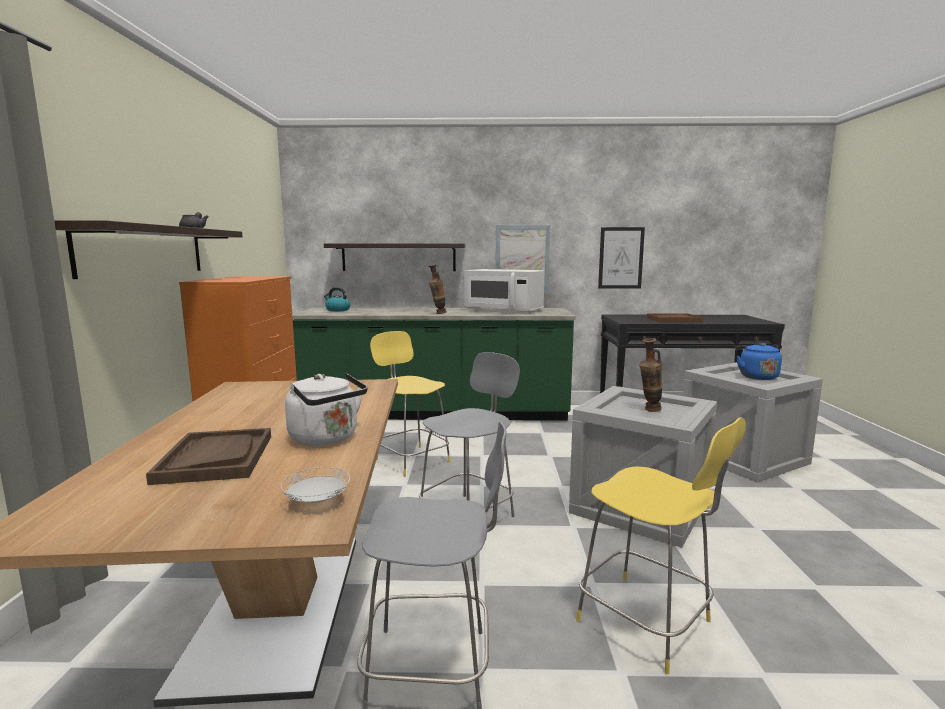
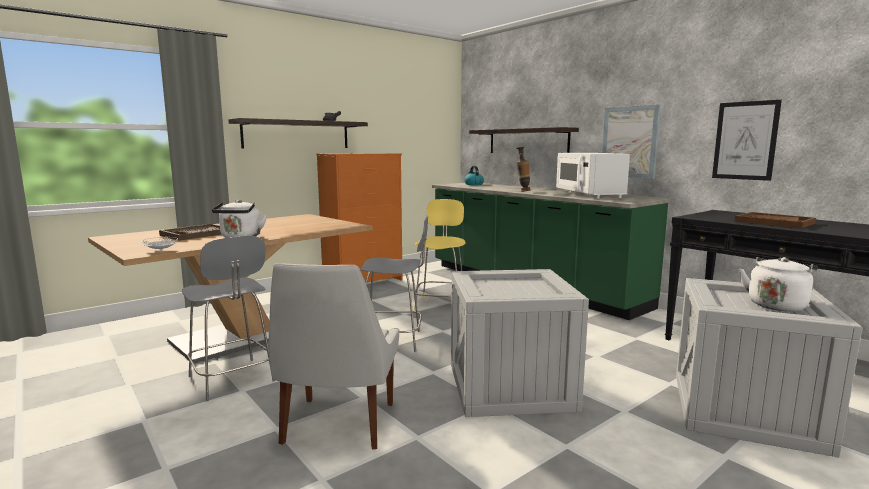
camera: 50 degrees right, 0 degrees up
yellow stool [576,417,746,674] -> white chair [269,263,399,450]
vase [639,338,662,412] -> none
blue kettle [735,343,782,380] -> white kettle [739,257,818,311]

